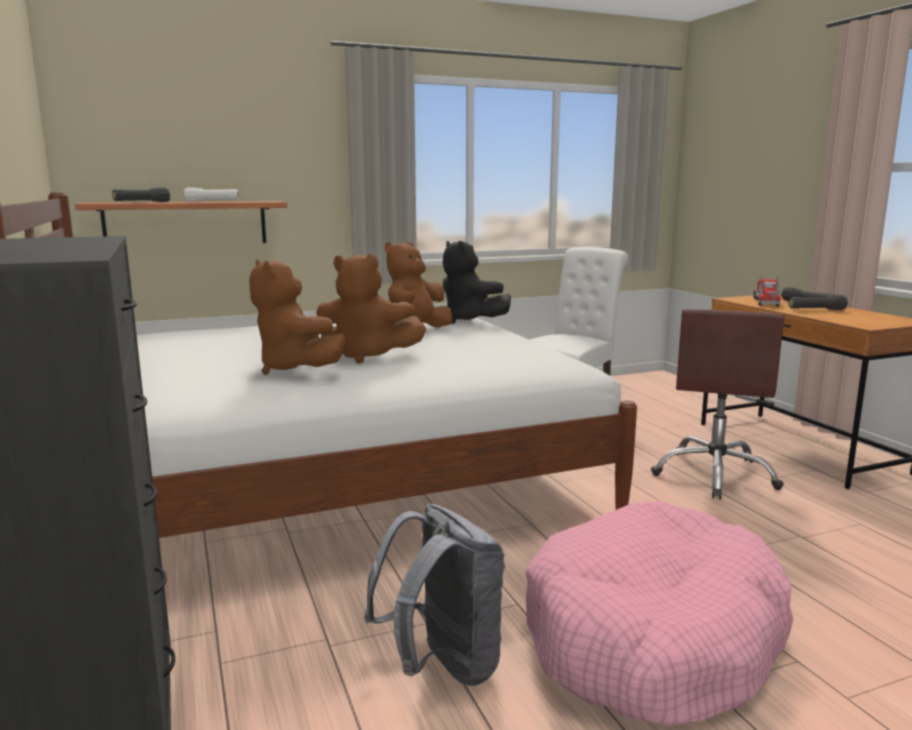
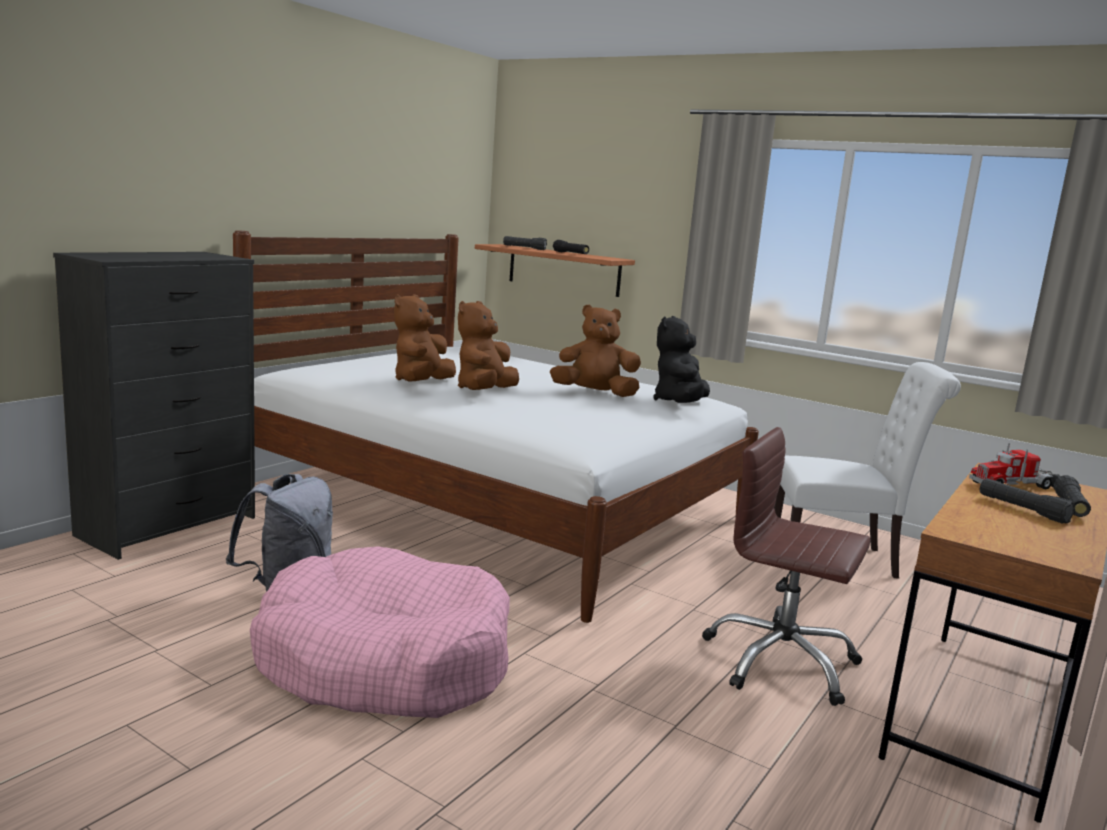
camera: 55 degrees right, 0 degrees up
white flashlight [184,187,239,202] -> black flashlight [553,240,589,254]
brown plush toy [316,254,427,364] -> brown plush toy turned 45 degrees clockwise [458,301,519,390]
brown office chair [651,309,784,499] -> brown office chair turned 45 degrees clockwise [702,427,871,706]

